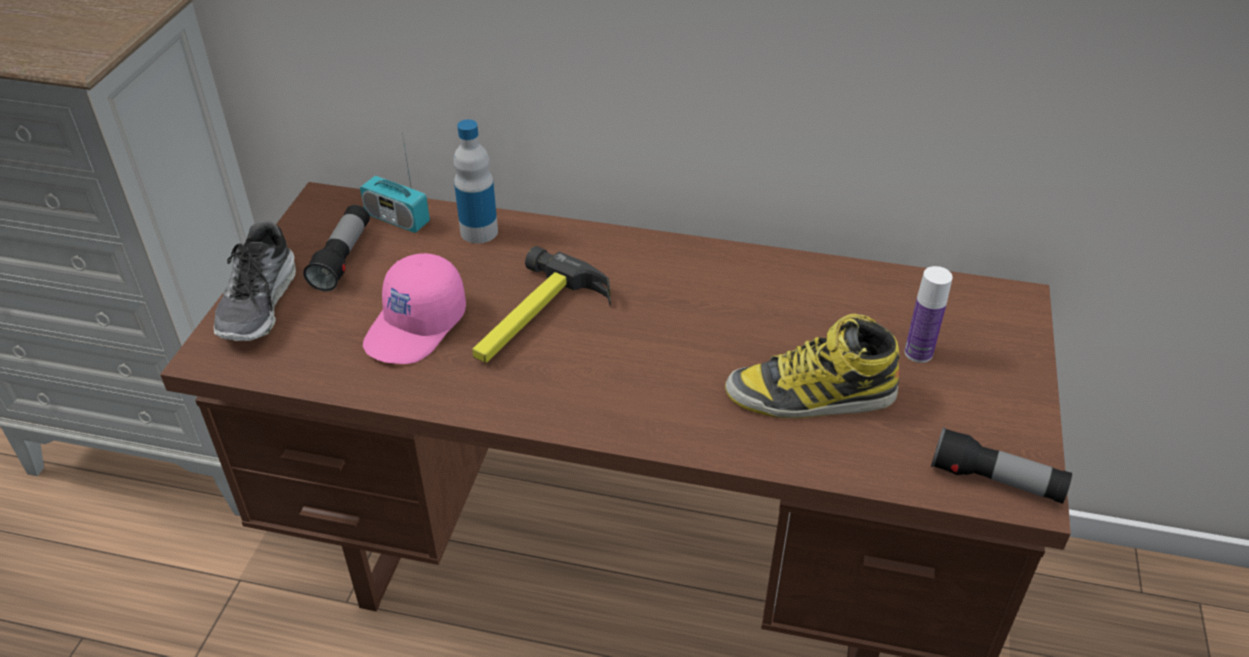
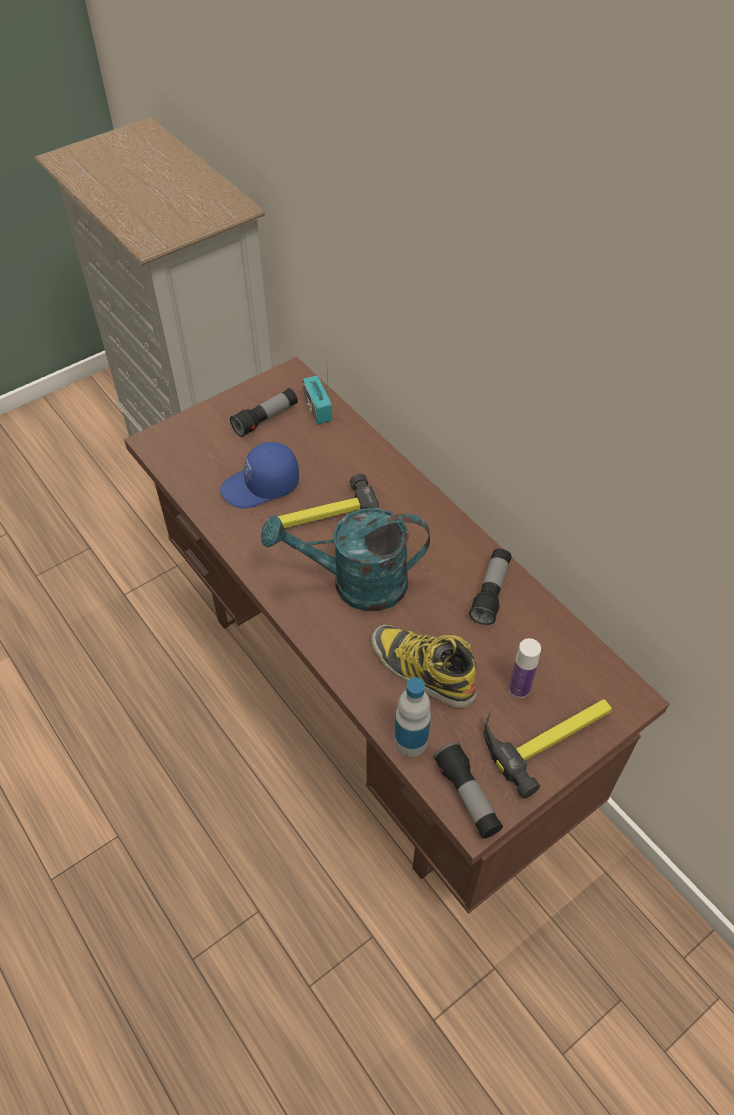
camera: 40 degrees right, 10 degrees up
shoe [214,221,296,341] -> none
pink cap [363,253,466,364] -> blue cap [220,442,299,508]
bottle [453,119,498,244] -> bottle moved to [394,677,431,757]
none -> turquoise watering can [261,508,430,611]
none -> flashlight [469,548,512,625]
none -> hammer [483,699,612,799]

